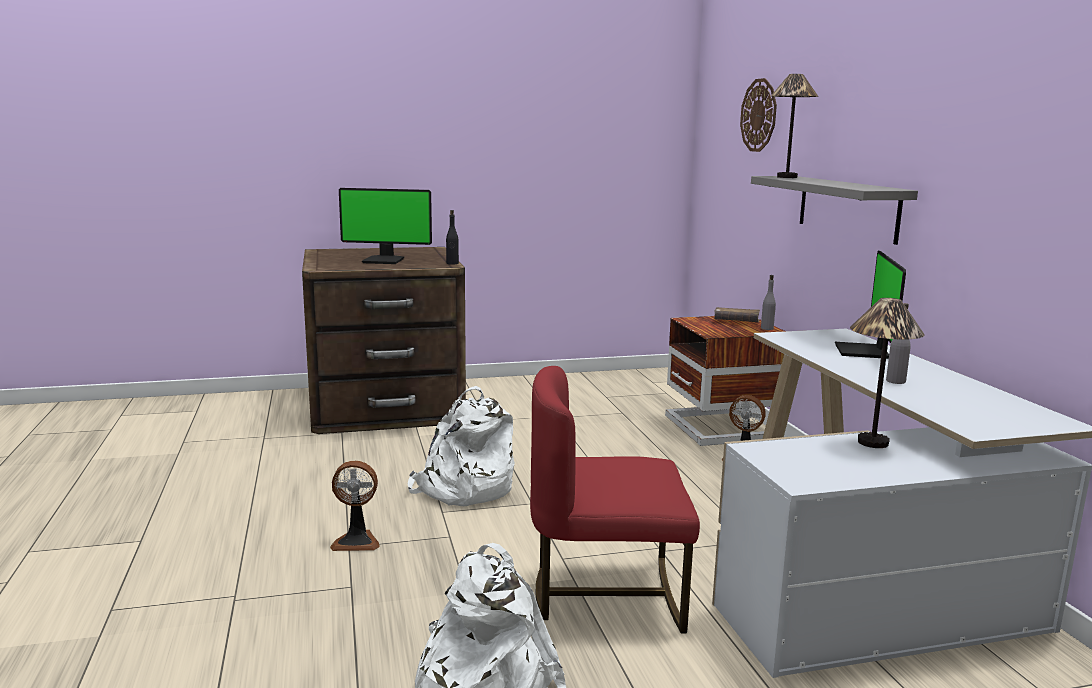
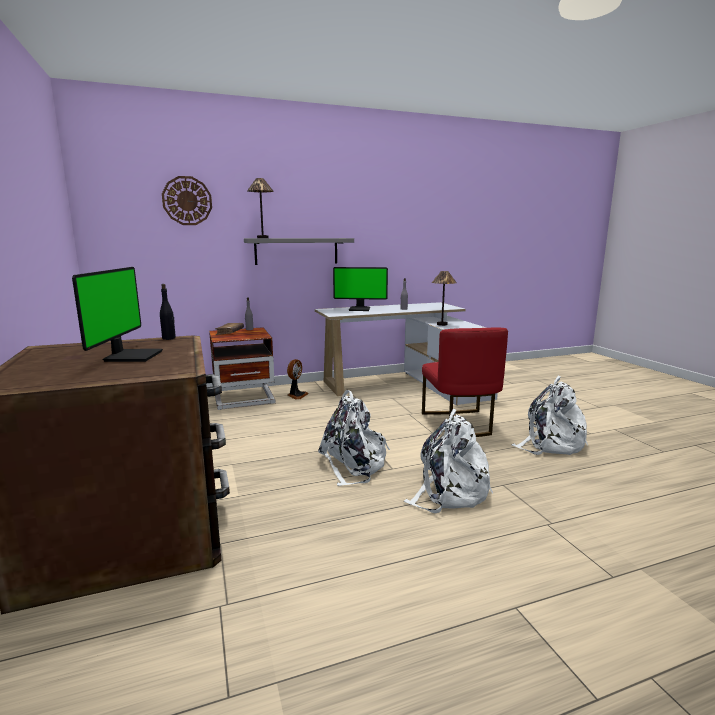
camera: 95 degrees left, 0 degrees up
fan [330,461,379,551] -> white backpack [404,408,493,513]

